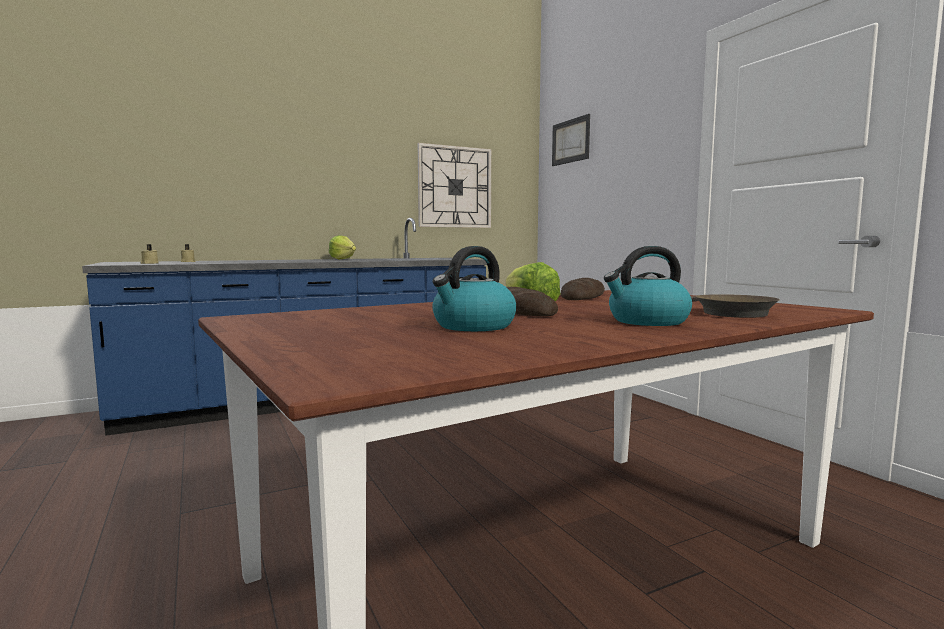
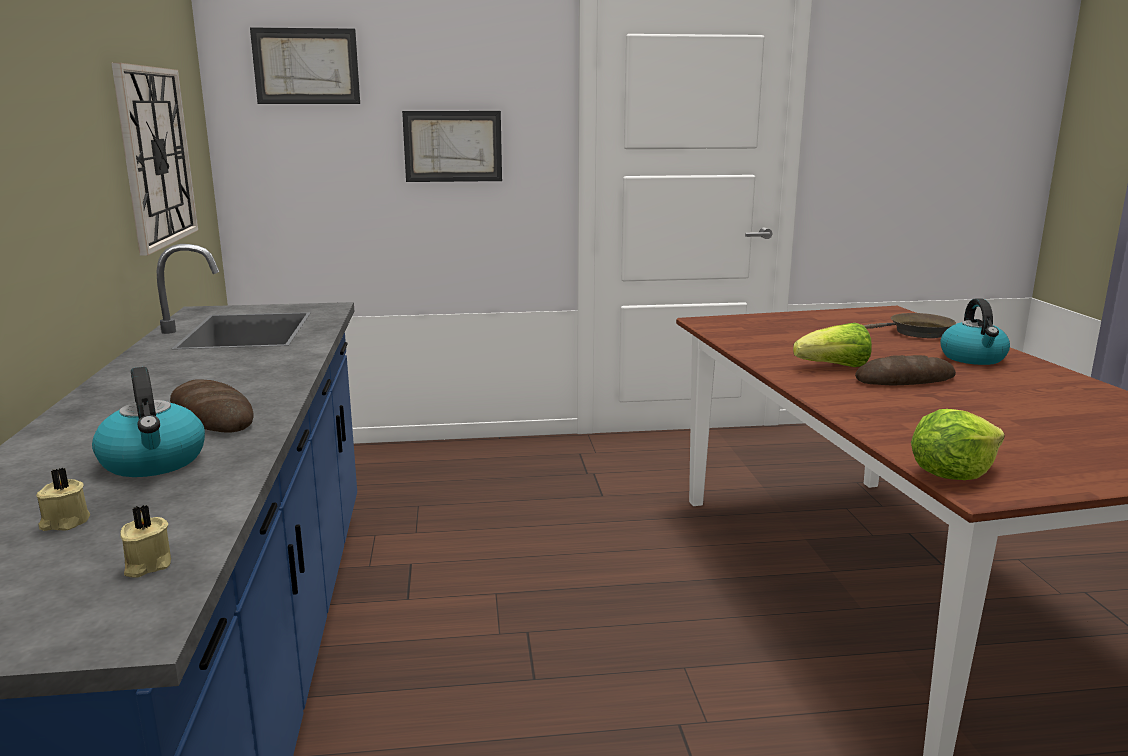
camera: 70 degrees left, 10 degrees up
lettuce [329,235,356,260] -> lettuce moved to [911,409,1005,480]
kettle [432,246,516,331] -> kettle moved to [92,367,205,477]
bread [561,278,605,300] -> bread moved to [170,380,254,433]
none -> picture [402,111,502,182]

